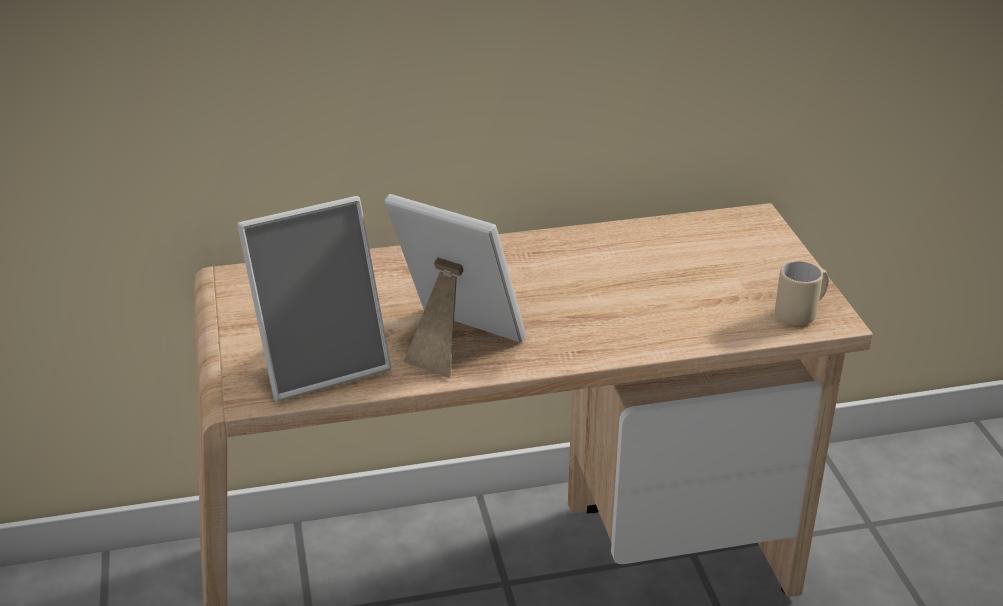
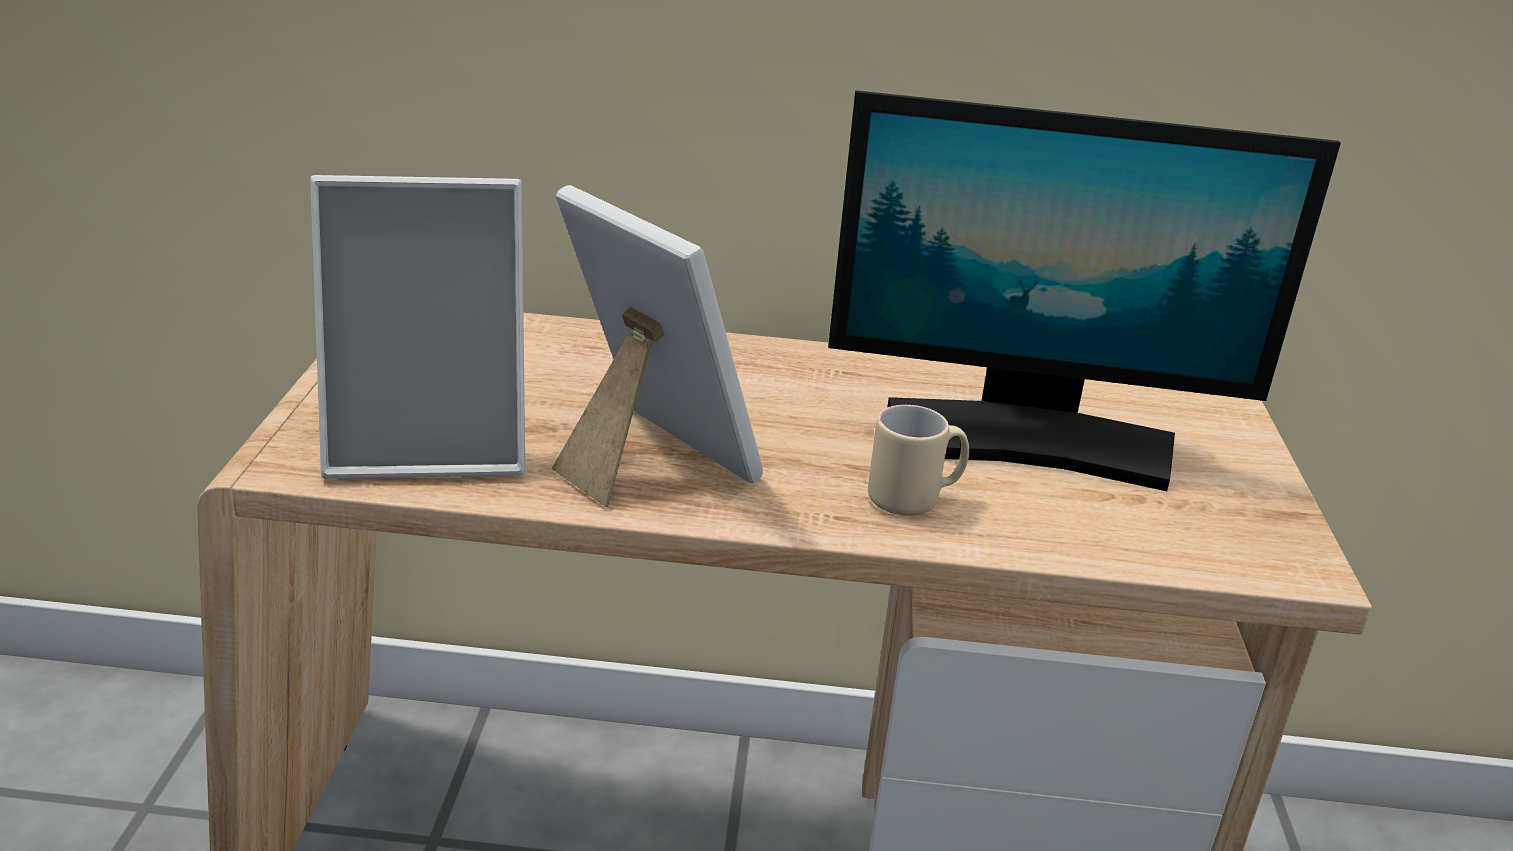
camera: 15 degrees right, 5 degrees down
beige mug [775,261,829,326] -> beige mug moved to [868,405,969,516]
none -> monitor [828,90,1341,491]

